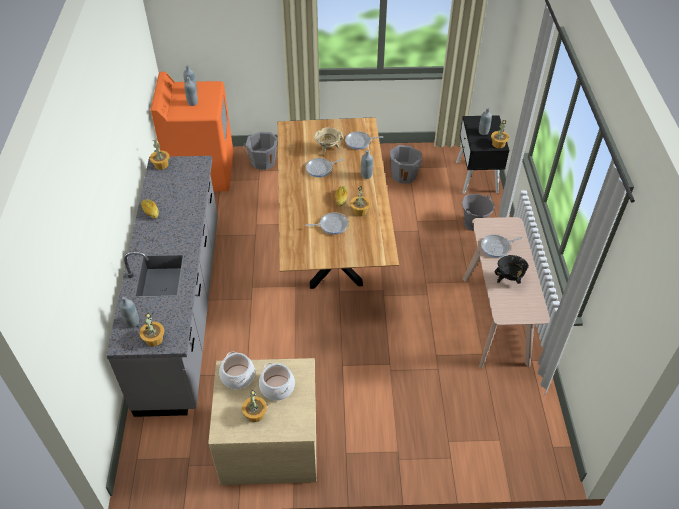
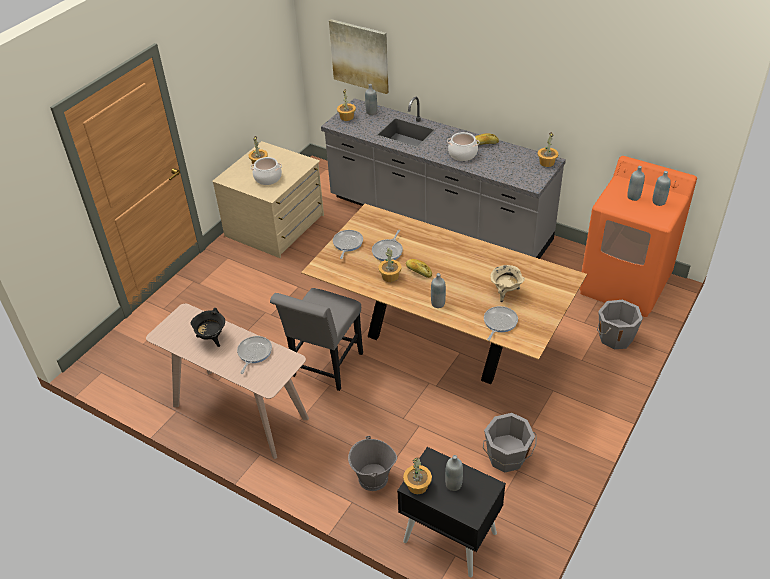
camera: 125 degrees right, 5 degrees down
cooking pot [219,352,255,390] -> cooking pot moved to [447,132,479,161]
frying pan [306,158,344,177] -> frying pan moved to [333,230,363,259]
none -> grey chair [270,288,363,391]
none -> picture [329,19,389,94]

